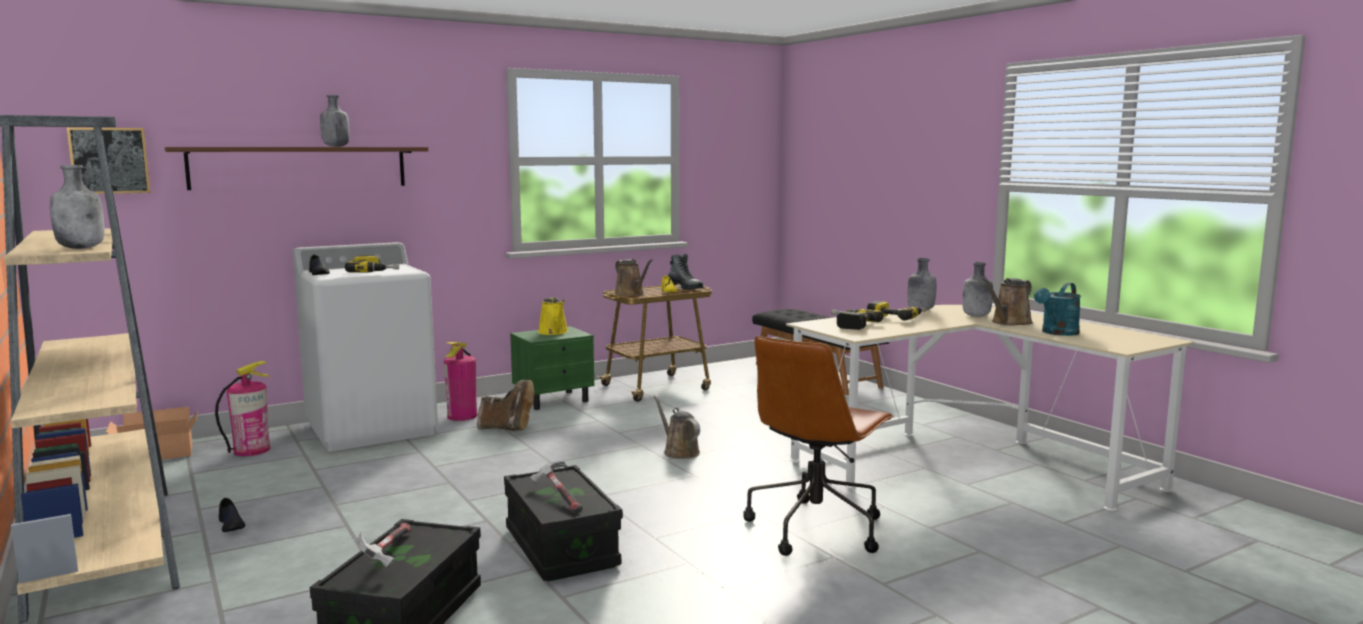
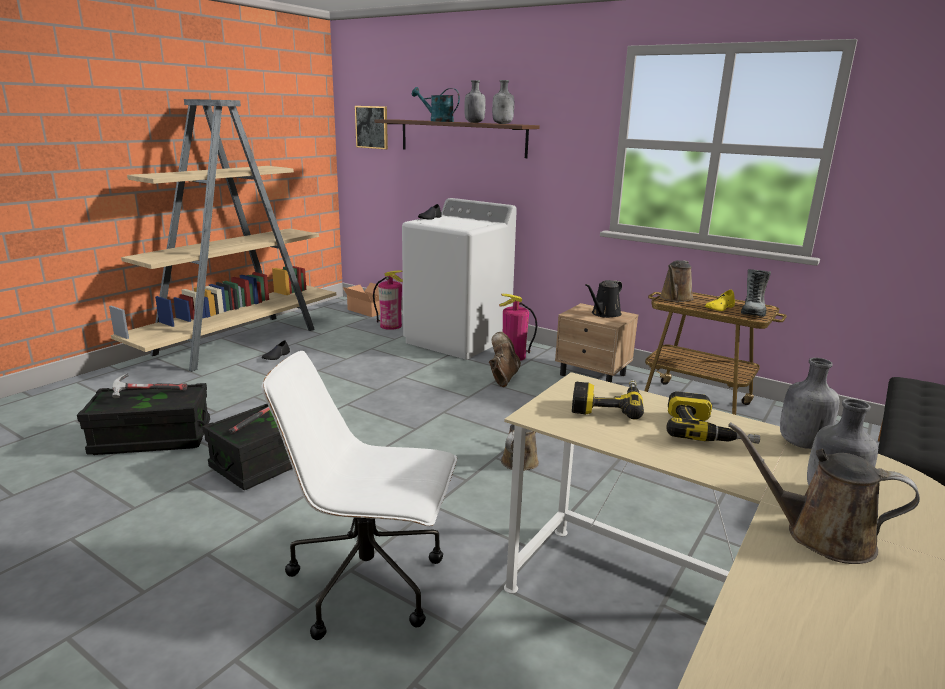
camera: 65 degrees right, 10 degrees up
grey bottle [50,165,105,249] -> grey bottle moved to [492,80,514,124]
power drill [345,255,399,273] -> none
brown boot [477,380,534,431] -> brown boot turned 150 degrees counterclockwise [489,332,521,387]
green nightstand [510,326,595,410] -> beige nightstand [555,303,638,383]
yellow watering can [538,297,568,335] -> black watering can [585,280,622,318]
brown office chair [743,336,894,556] -> white office chair [261,351,457,640]
turquoise watering can [1034,283,1081,336] -> turquoise watering can moved to [412,87,460,122]

